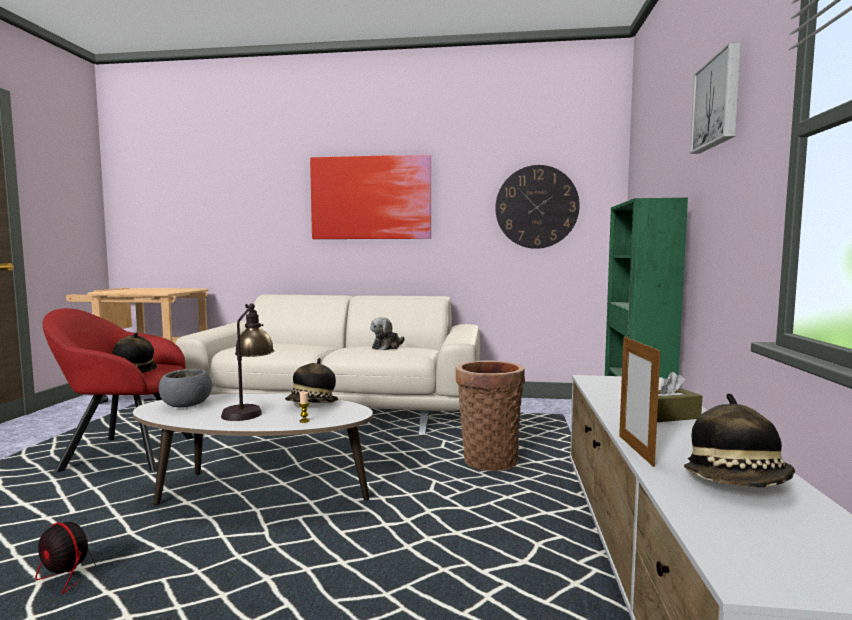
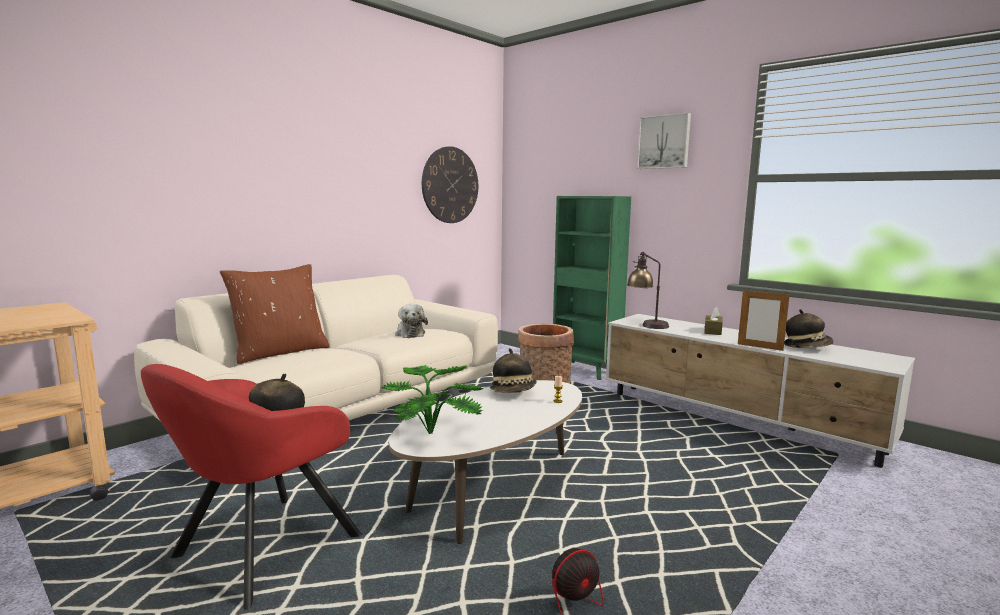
camera: 55 degrees left, 5 degrees up
grey bowl [159,369,212,408] -> potted plant [381,365,484,434]
table lamp [221,304,274,421] -> table lamp moved to [627,252,669,329]
picture [310,154,431,239] -> none
none -> brown pillow [220,264,330,364]

